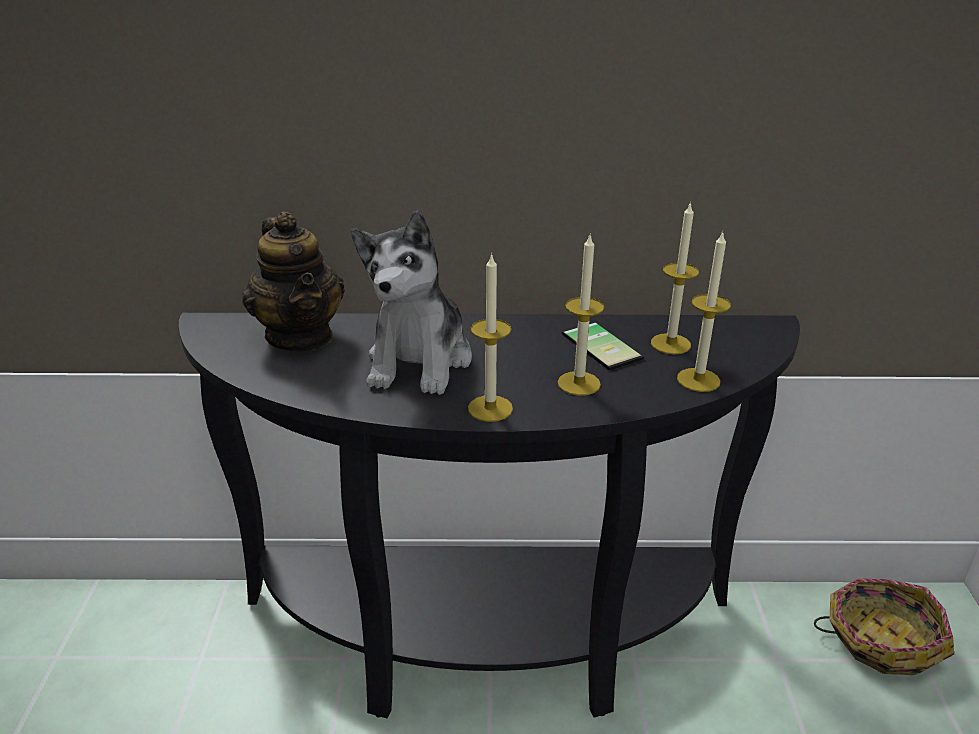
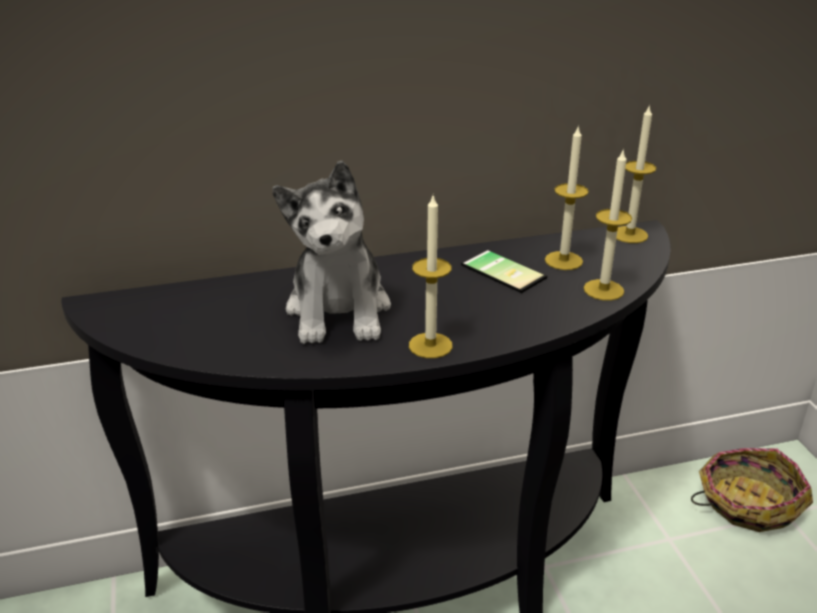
camera: 15 degrees left, 0 degrees up
teapot [242,211,345,352] -> none
candle [557,233,604,396] -> candle moved to [616,104,656,243]

